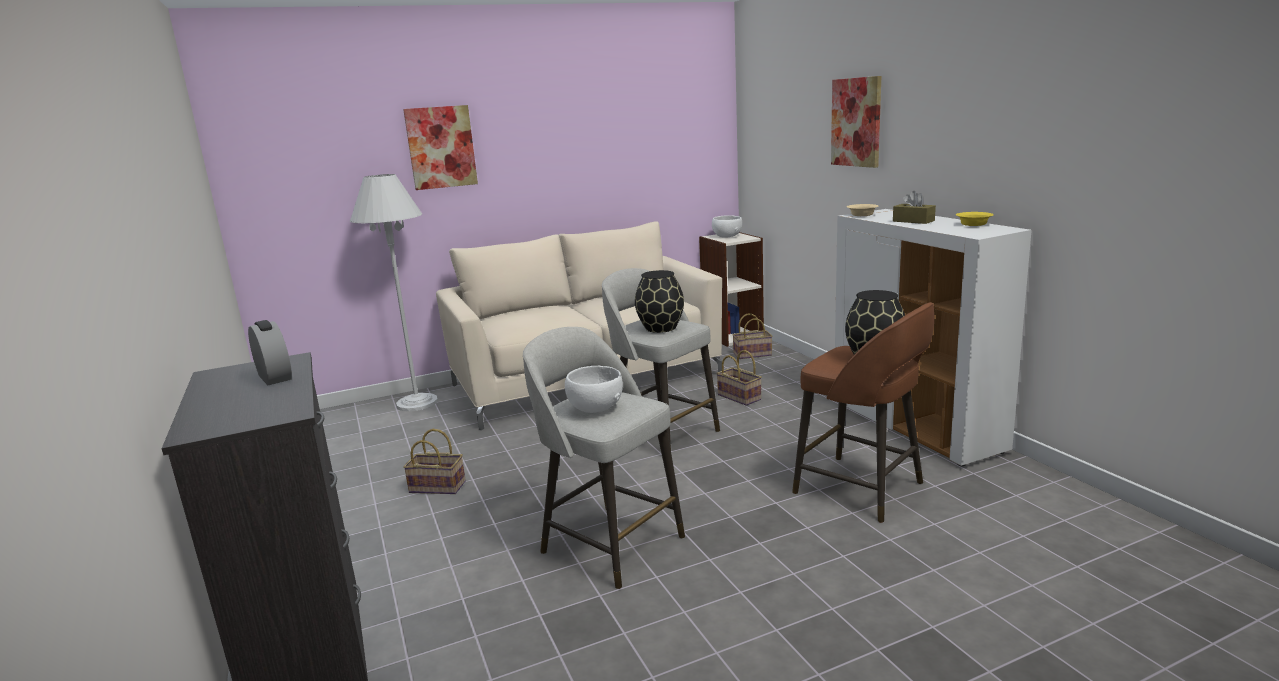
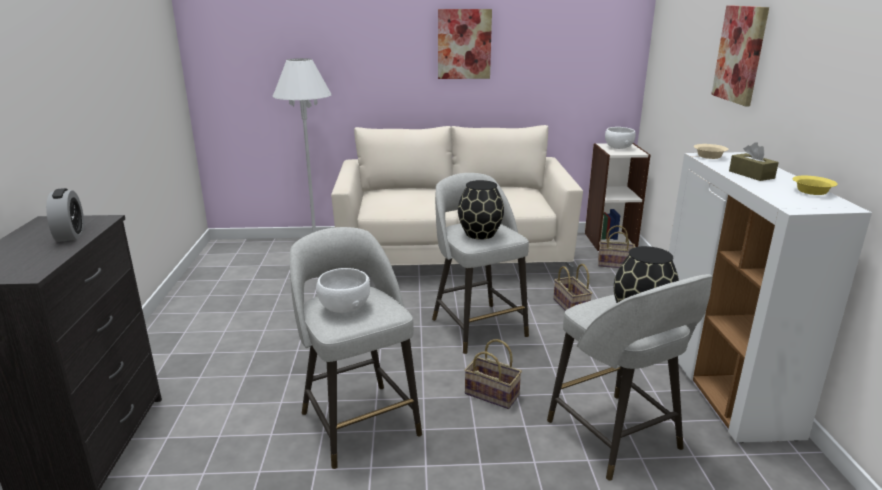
camera: 20 degrees right, 5 degrees up
picture [403,105,478,190] -> picture moved to [438,9,492,79]
basket [403,429,466,494] -> basket moved to [465,339,522,409]
brown stool [792,302,934,523] -> grey stool [547,274,713,481]

